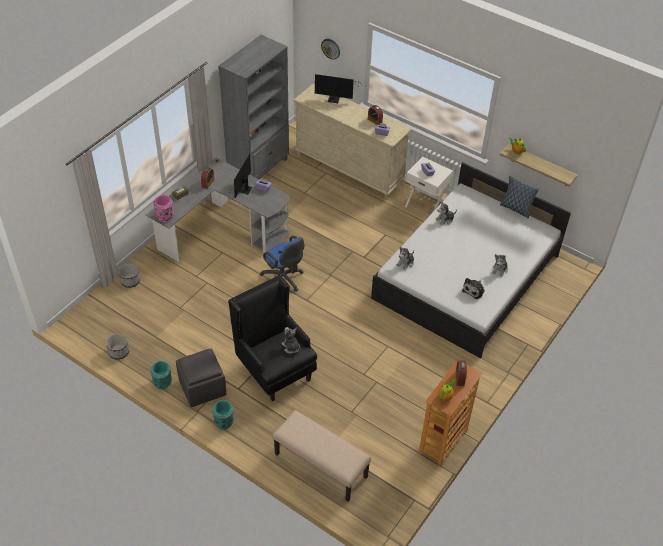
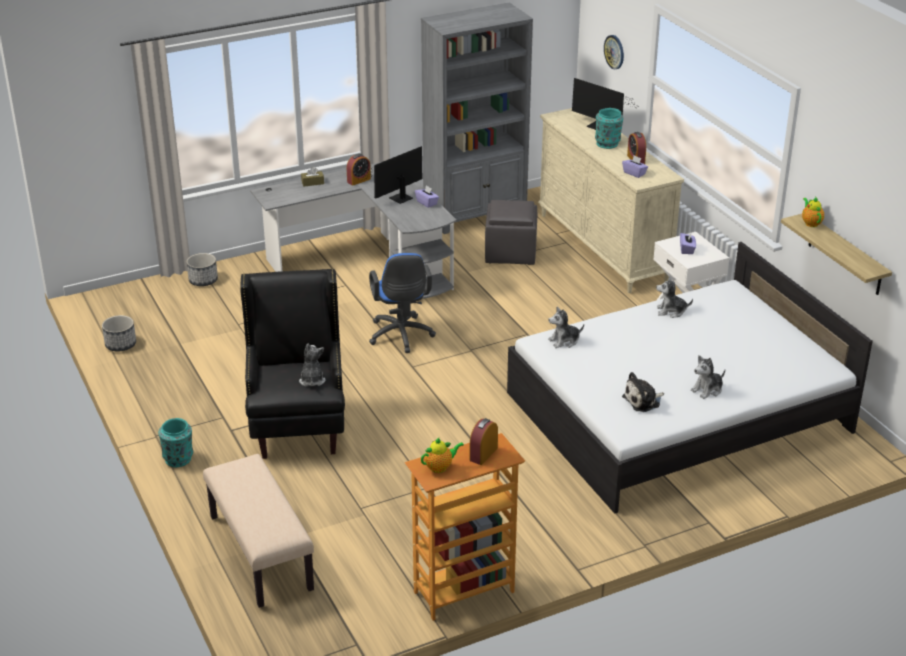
camera: 30 degrees right, 15 degrees down
turquoise vase [150,361,172,390] -> turquoise vase moved to [595,108,623,149]
pink vase [153,195,174,222] -> none
grey ottoman [176,349,226,407] -> grey ottoman moved to [485,200,537,265]
pillow [500,176,539,218] -> none

